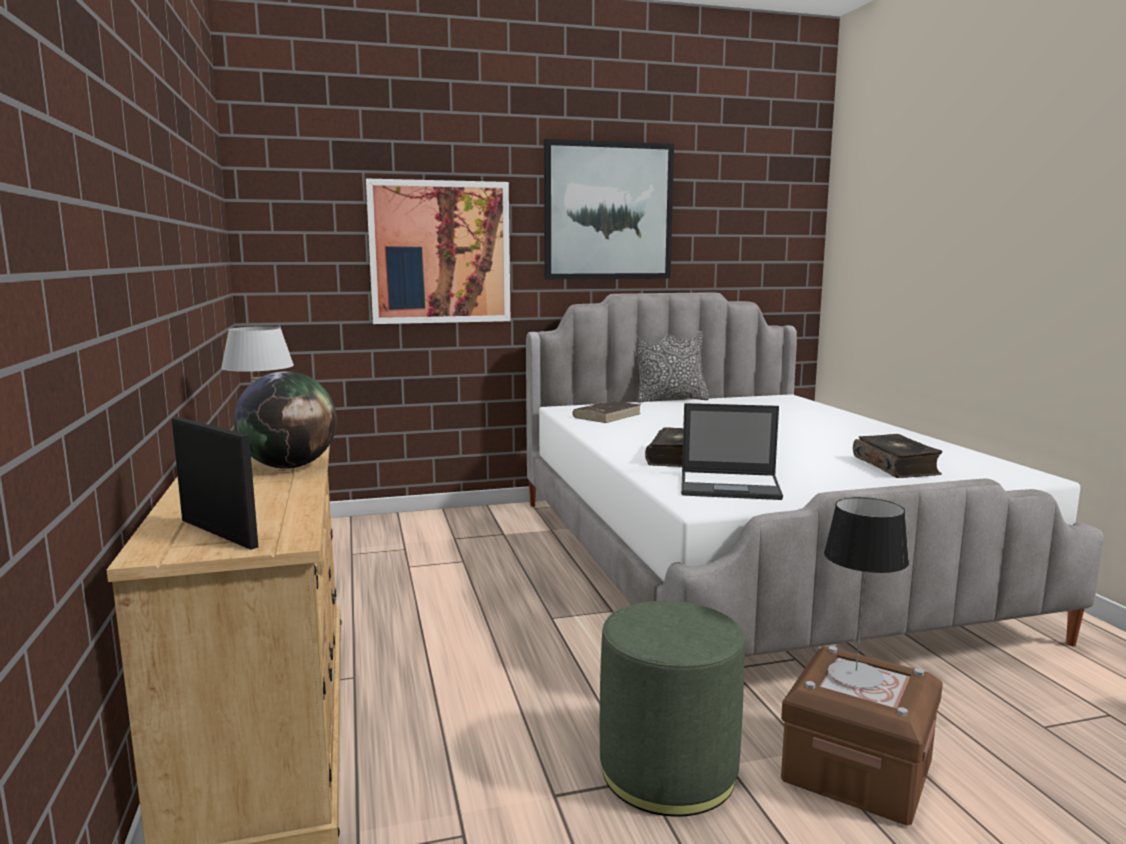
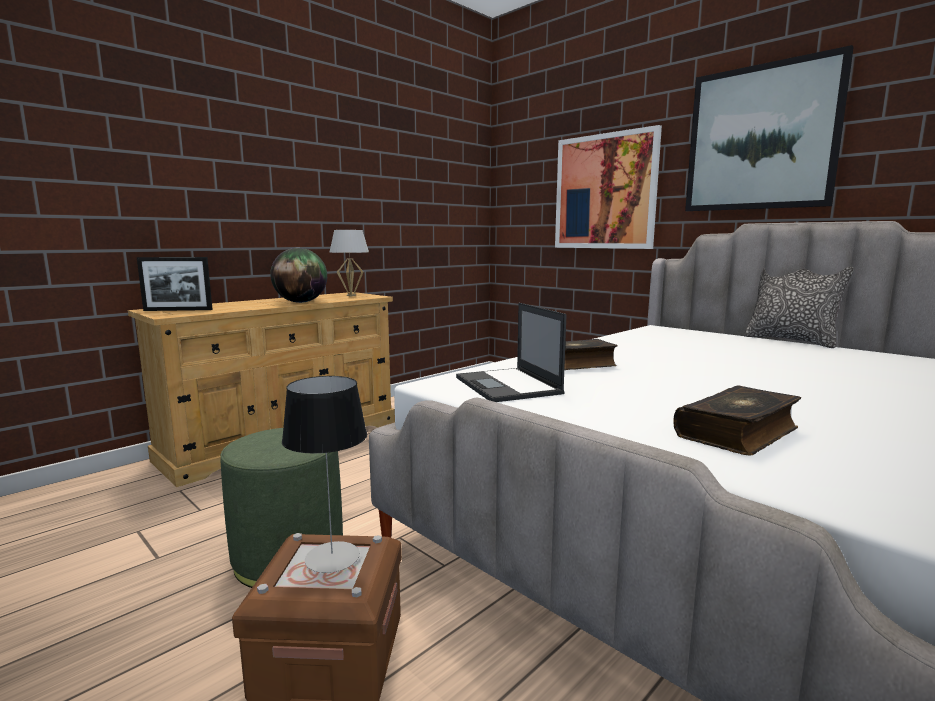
camera: 60 degrees right, 0 degrees up
picture frame [172,417,258,550] -> picture frame turned 75 degrees clockwise [137,257,213,311]
brown book [573,401,641,423] -> none

